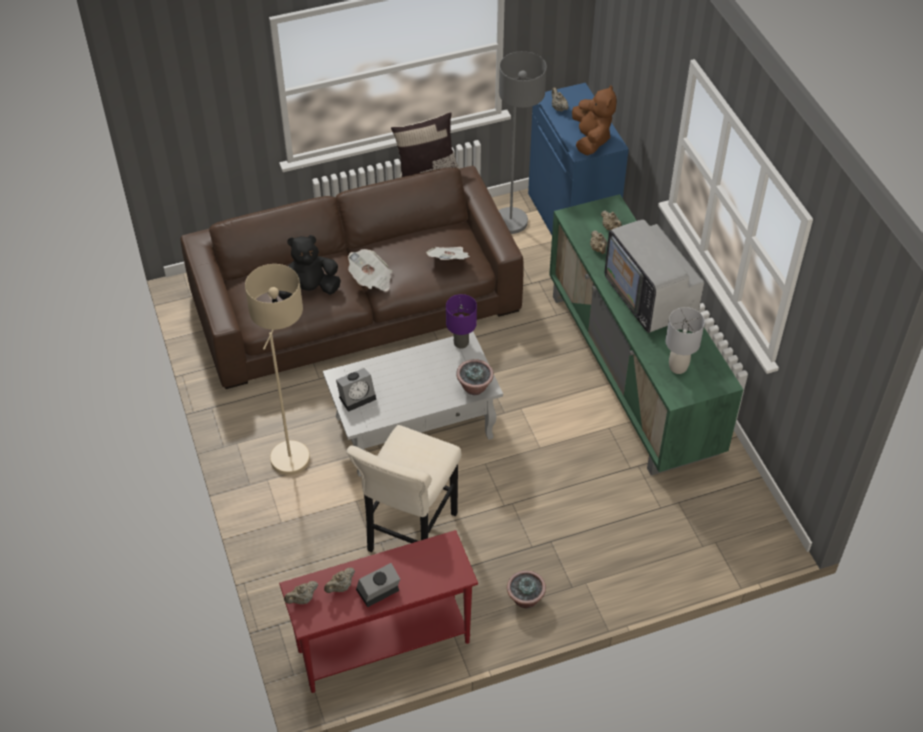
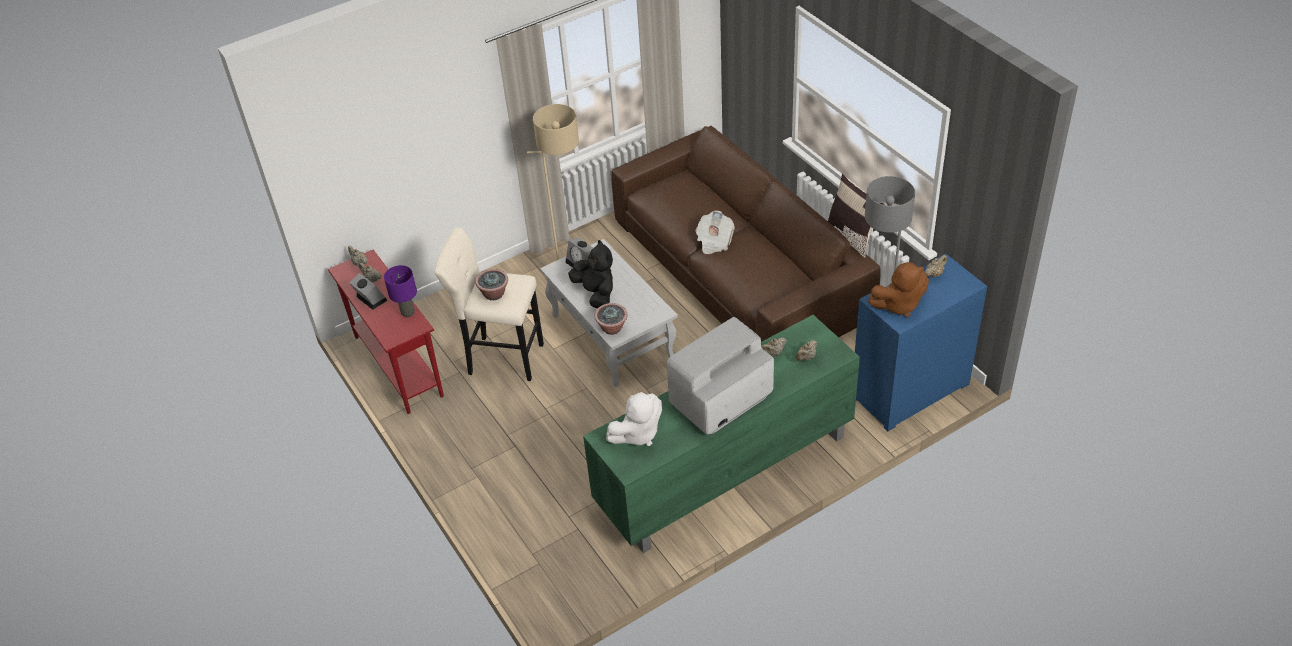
camera: 80 degrees right, 5 degrees down
black plush toy [278,235,341,300] -> black plush toy moved to [568,240,613,308]
newspaper [426,247,470,260] -> none
purple table lamp [446,294,477,348] -> purple table lamp moved to [384,265,417,317]
potted plant [507,570,546,608] -> potted plant moved to [475,269,508,300]
grey table lamp [665,307,705,374] -> white plush toy [606,392,662,446]

